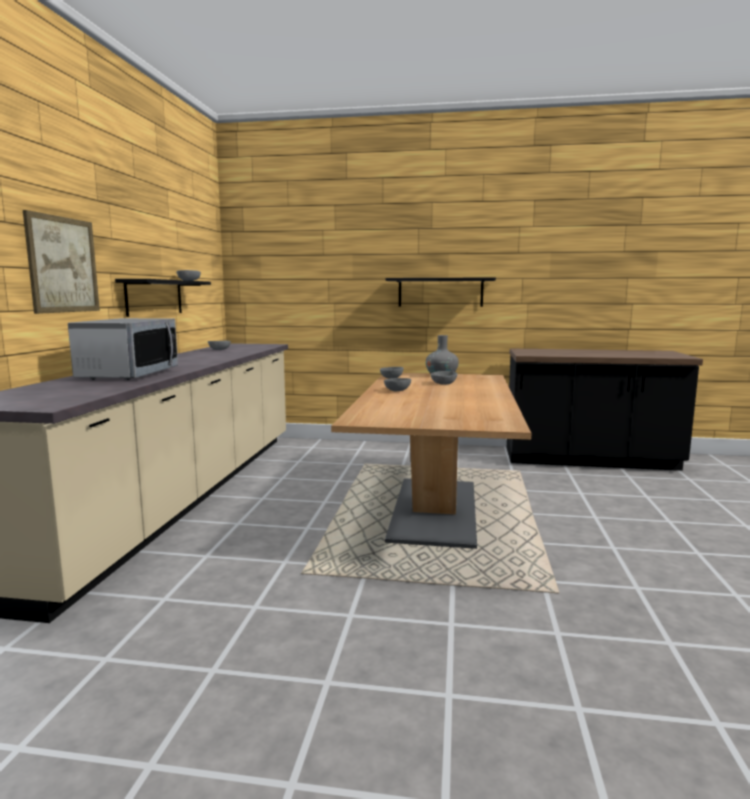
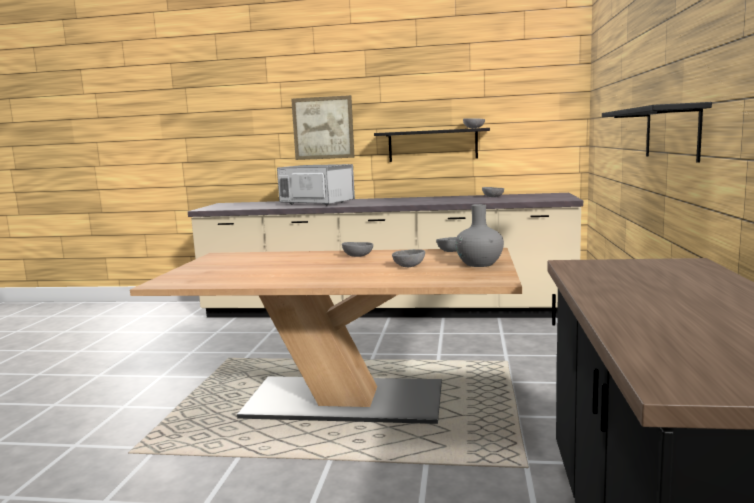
camera: 90 degrees right, 0 degrees up
microwave [68,318,178,380] -> microwave turned 150 degrees counterclockwise [277,164,355,206]

